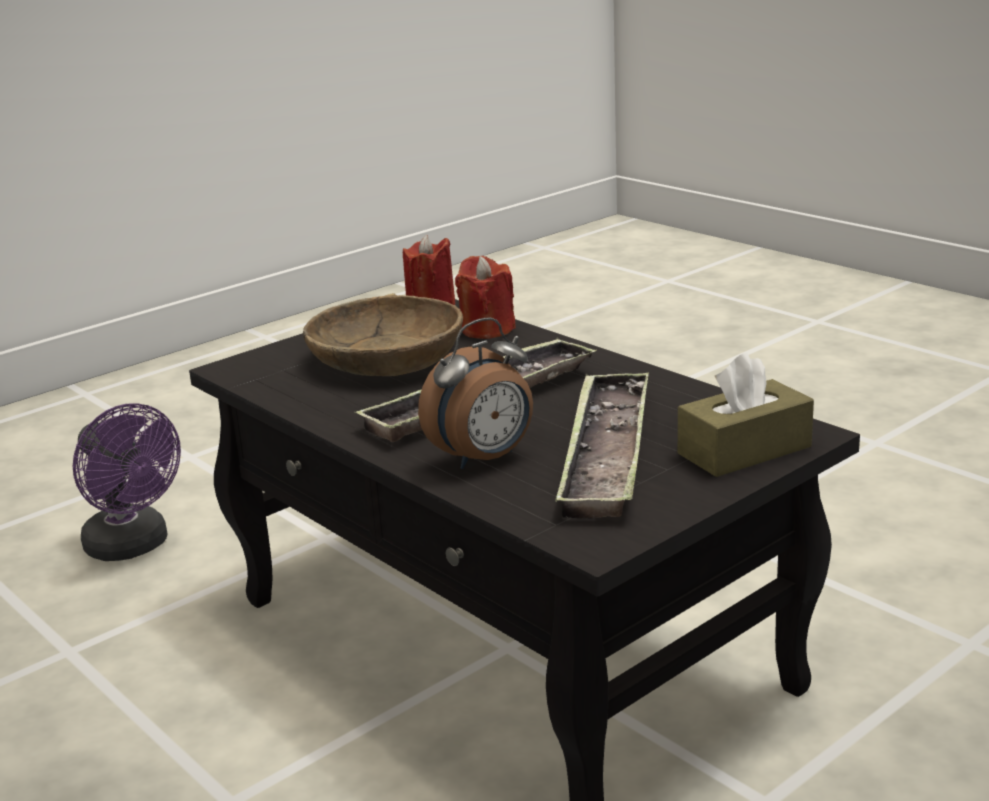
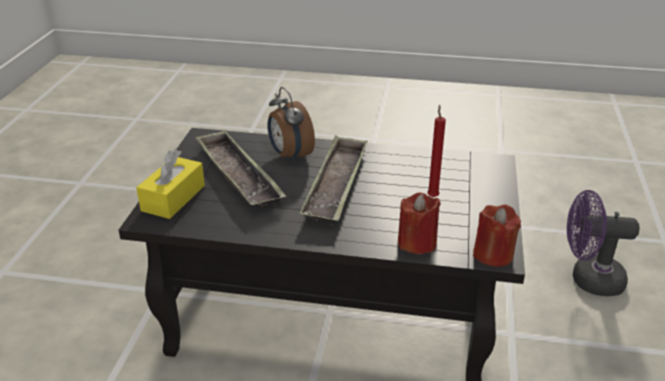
camera: 140 degrees right, 10 degrees up
brown bowl [303,293,463,376] -> red candle [427,105,446,197]
alarm clock [418,317,533,469] -> alarm clock turned 45 degrees counterclockwise [267,87,315,163]
brown tissue box [678,352,814,477] -> yellow tissue box [136,149,205,219]

